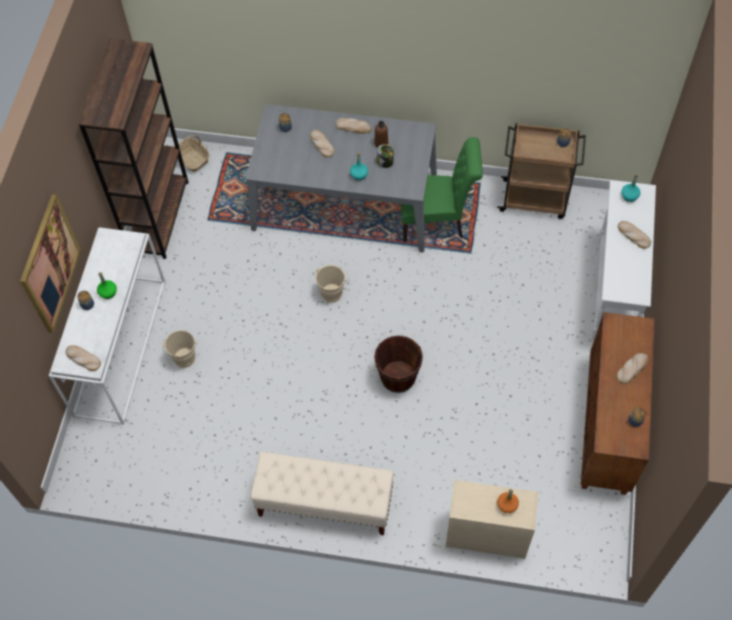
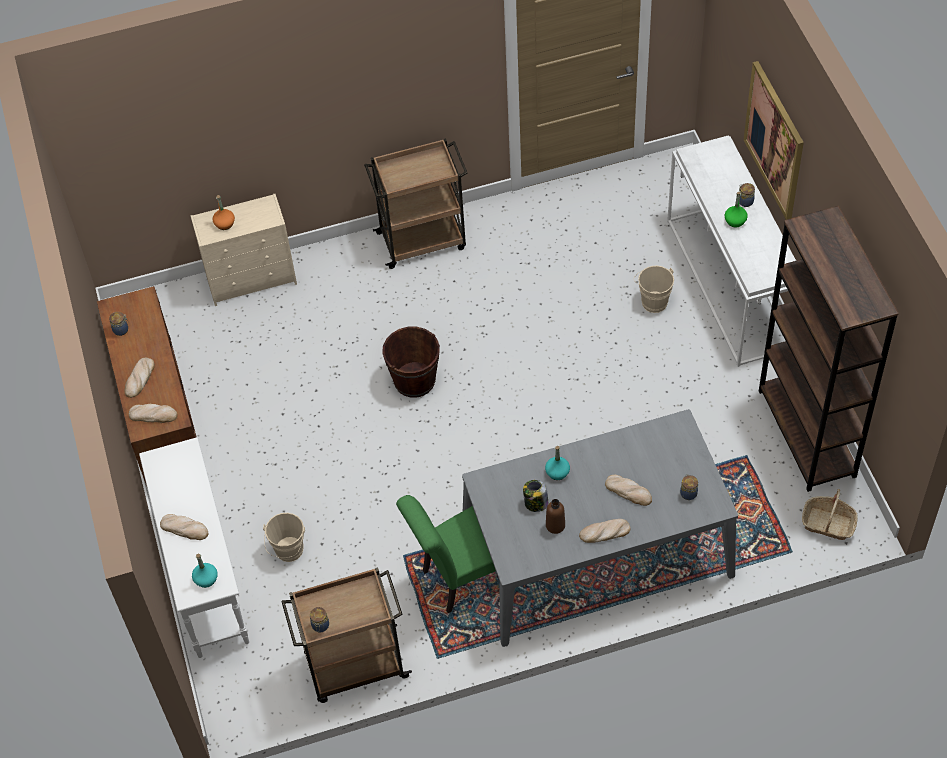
camera: 155 degrees right, 5 degrees down
bread [66,345,101,371] -> bread moved to [129,404,178,423]
beige bench [251,452,394,535] -> brown cart [364,139,467,269]
beige bucket [316,265,349,303] -> beige bucket moved to [263,513,305,562]

